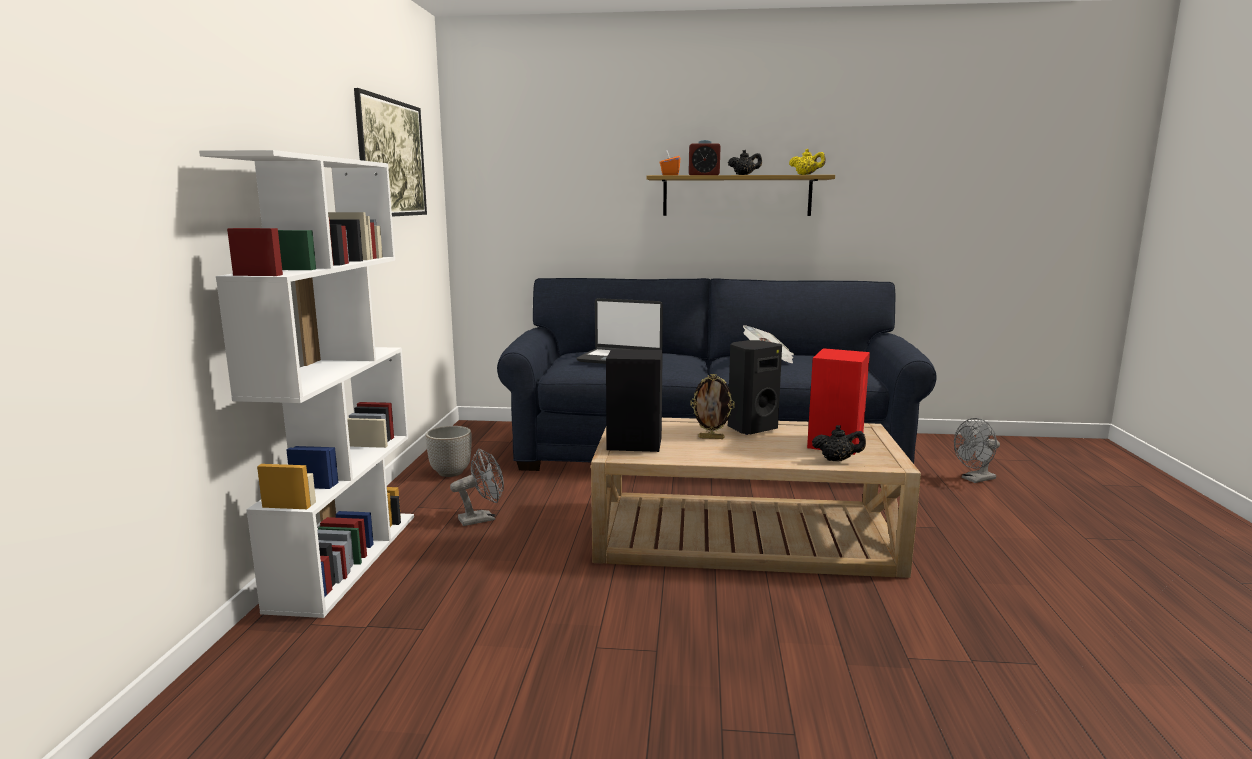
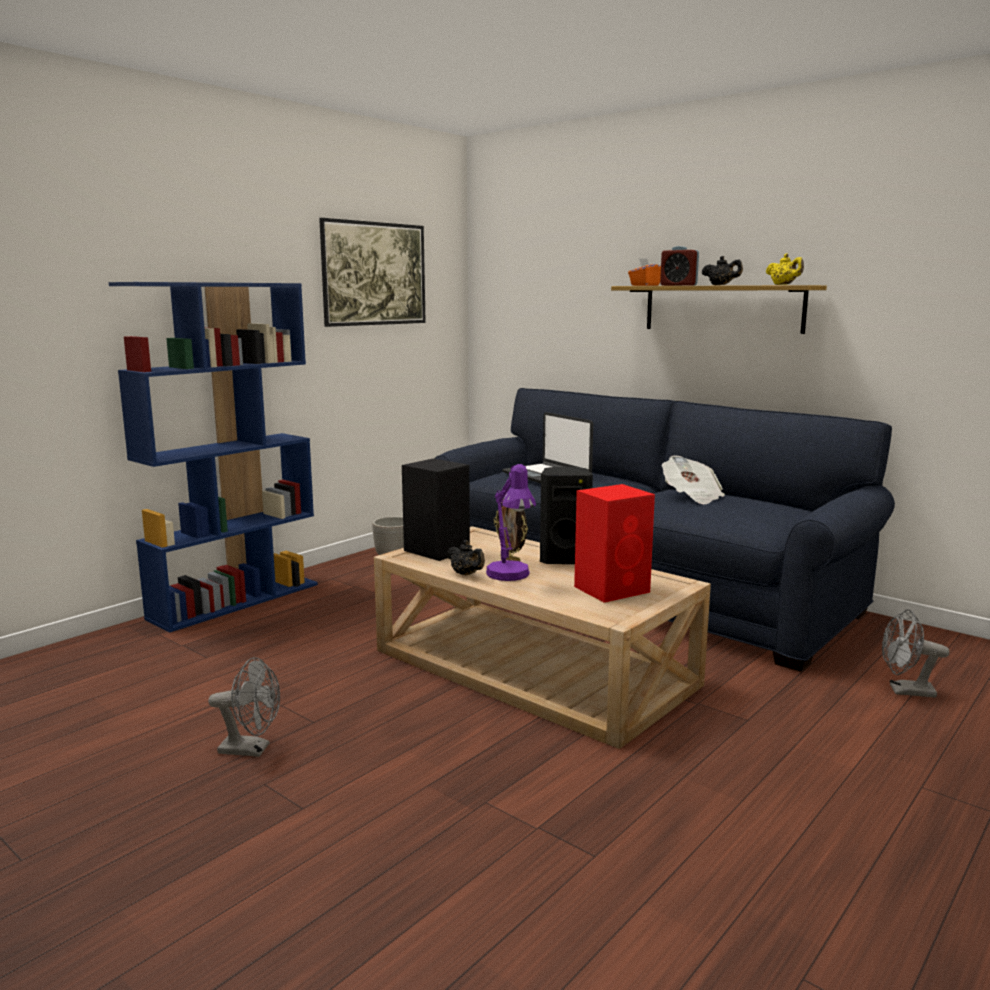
camera: 35 degrees right, 0 degrees up
white bookcase [199,150,414,618] -> blue bookcase [109,282,318,632]
grey fan [450,449,504,526] -> grey fan moved to [208,657,280,757]
black teapot [812,425,866,462] -> black teapot moved to [447,540,485,575]
none -> purple table lamp [486,464,536,581]

